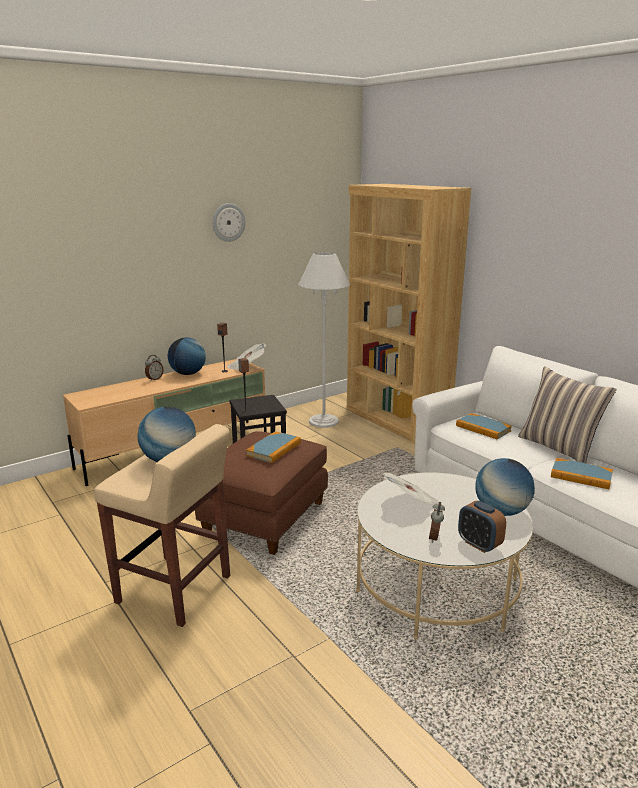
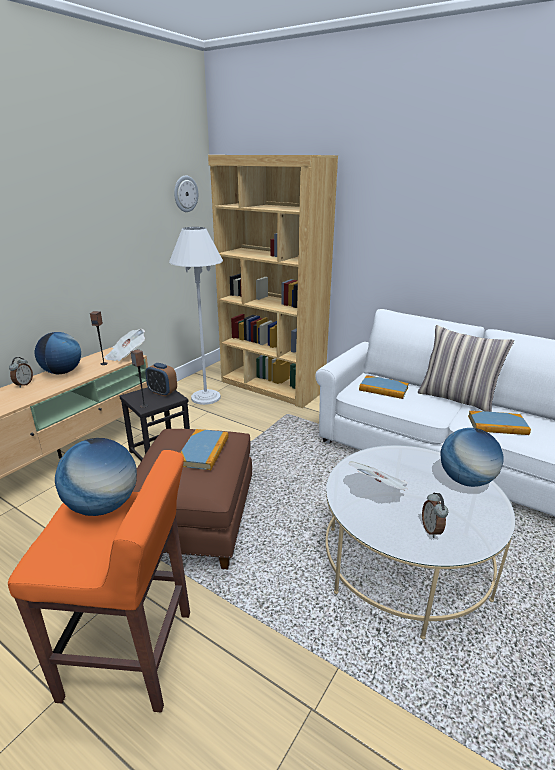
camera: 20 degrees left, 5 degrees up
beige stool [94,424,230,627] -> orange stool [8,450,190,713]
wall clock [212,203,245,242] -> wall clock moved to [174,176,198,212]
alarm clock [458,501,506,553] -> alarm clock moved to [145,363,177,396]

